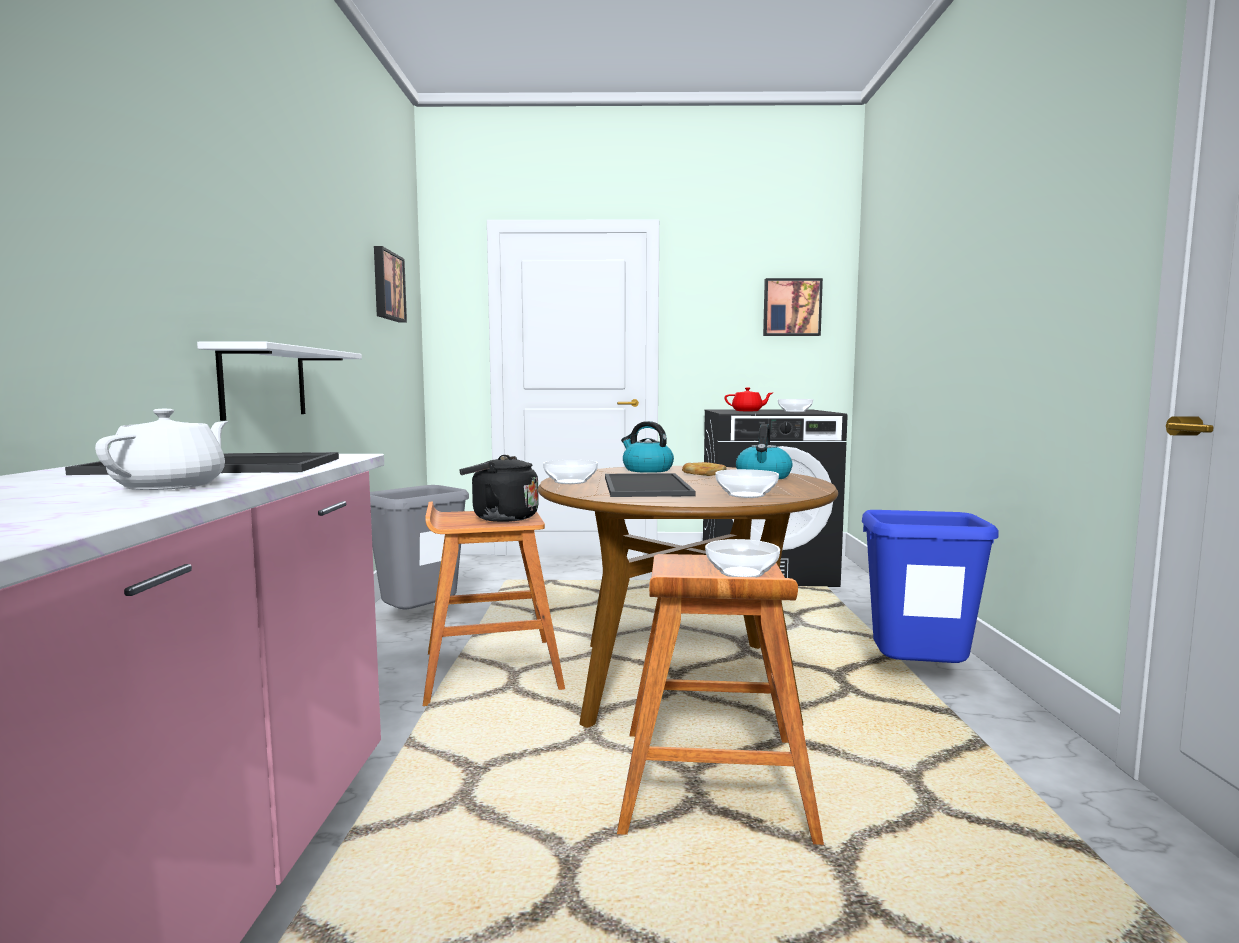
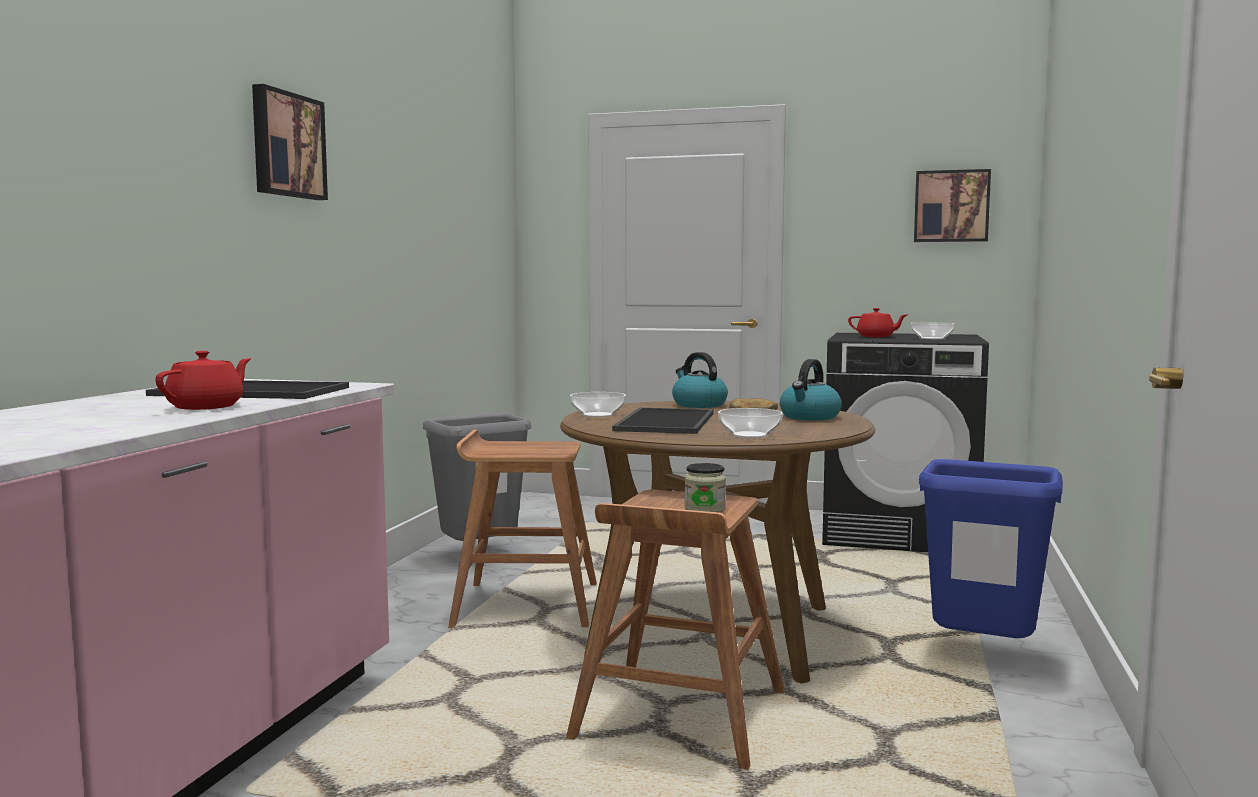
camera: 15 degrees right, 0 degrees up
white teapot [95,408,228,490] -> red teapot [155,351,251,410]
white shelf [197,342,362,421] -> none
picture [374,246,407,323] -> picture moved to [252,84,328,200]
black kettle [459,455,539,522] -> none
bowl [705,539,780,577] -> jar [685,463,726,513]

